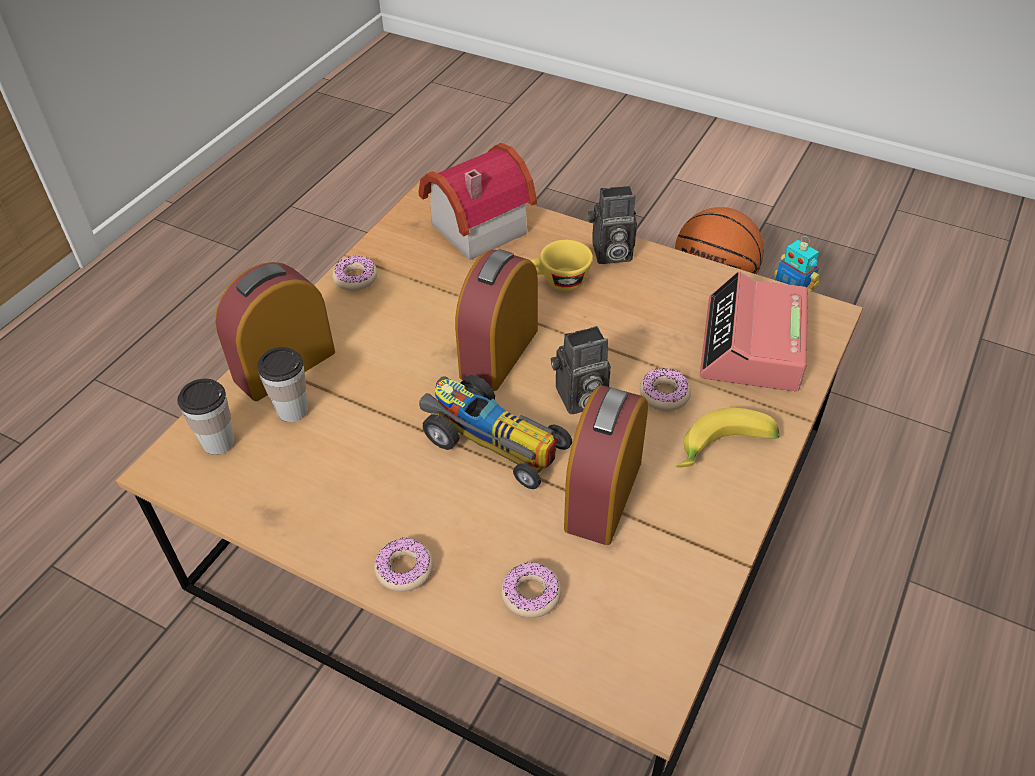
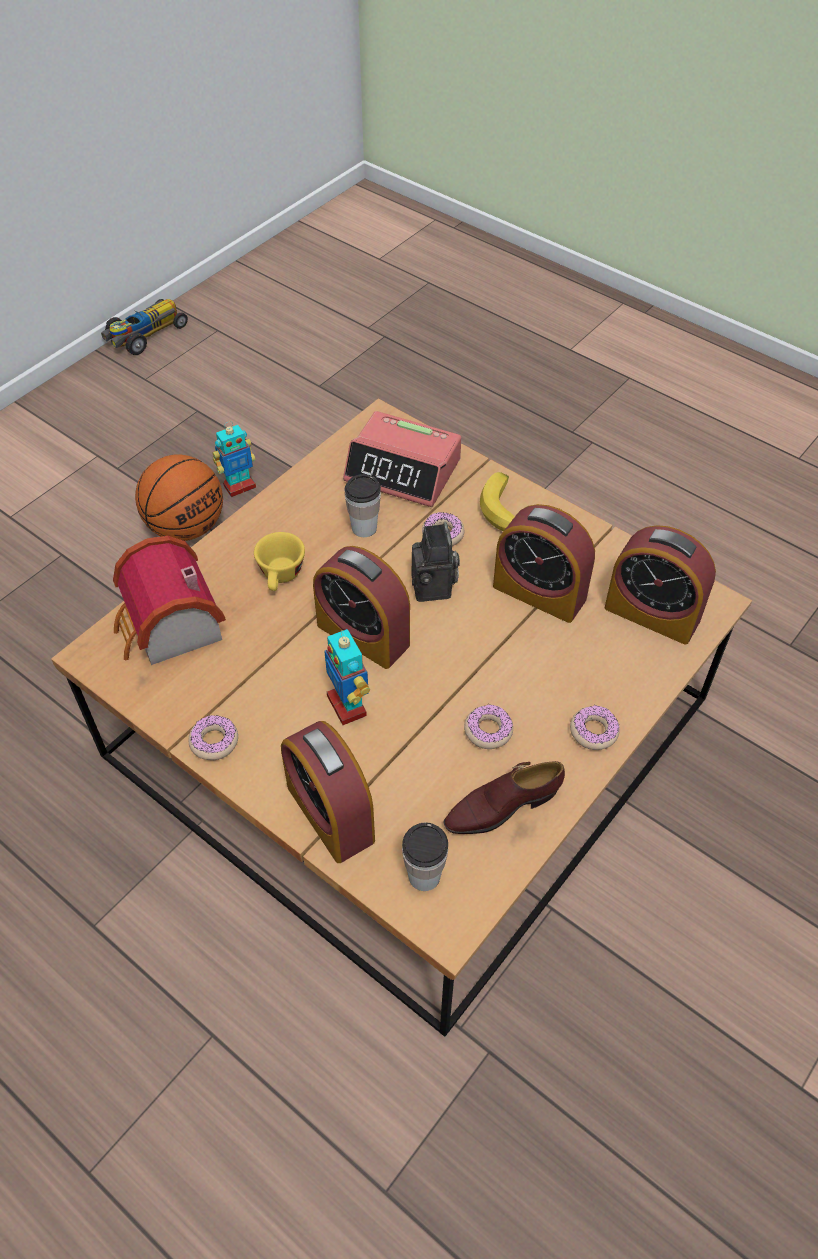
camera: 80 degrees left, 5 degrees up
cup [257,347,308,422] -> cup moved to [344,474,381,537]
toy car [419,375,572,489] -> toy car moved to [101,299,188,355]
donut [501,562,561,618] -> donut moved to [464,704,513,749]
camera [588,186,637,264] -> none
none -> toy robot [324,629,370,725]
none -> brown shoe [443,761,565,834]
none -> alarm clock [604,525,716,645]

